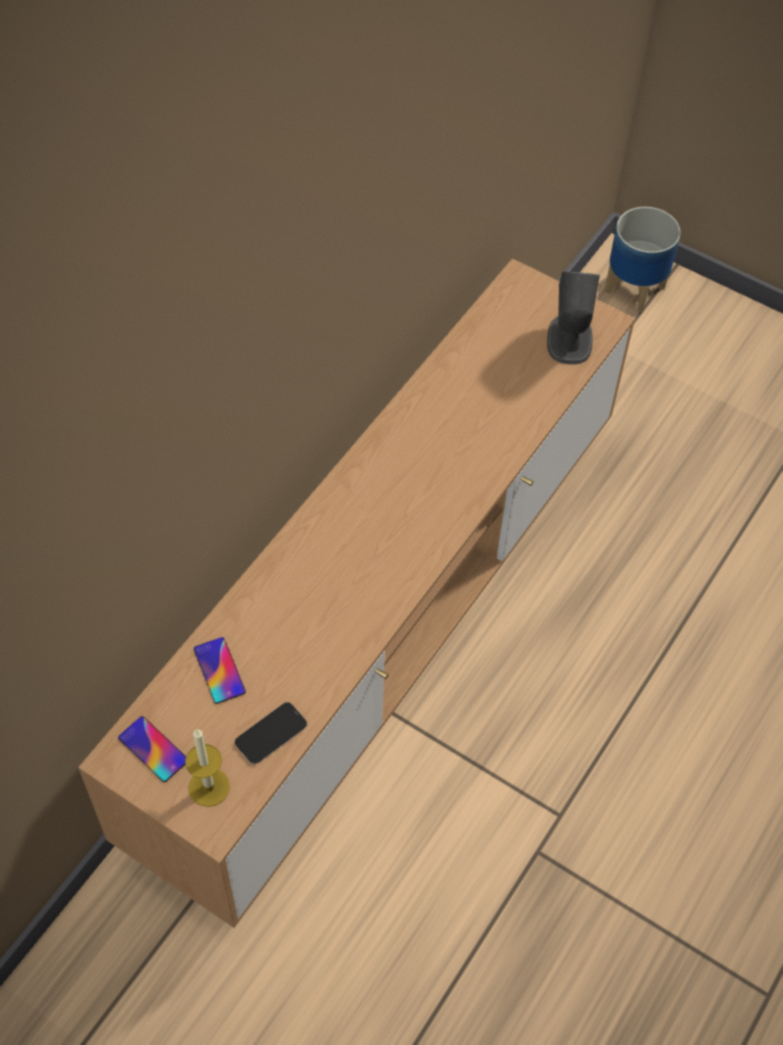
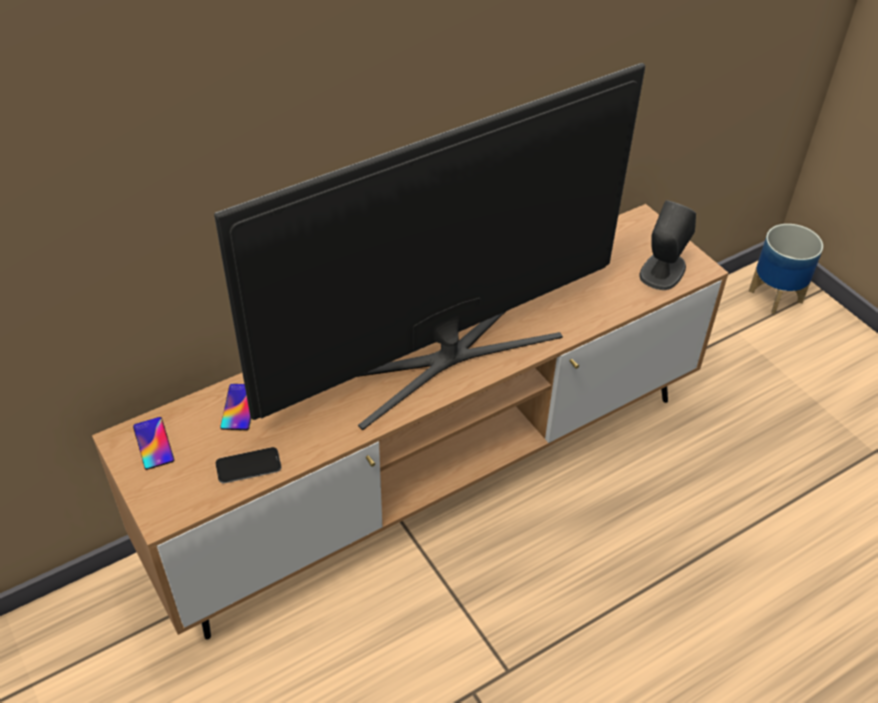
camera: 25 degrees right, 10 degrees down
candle [185,729,230,807] -> none
none -> television [214,63,645,430]

